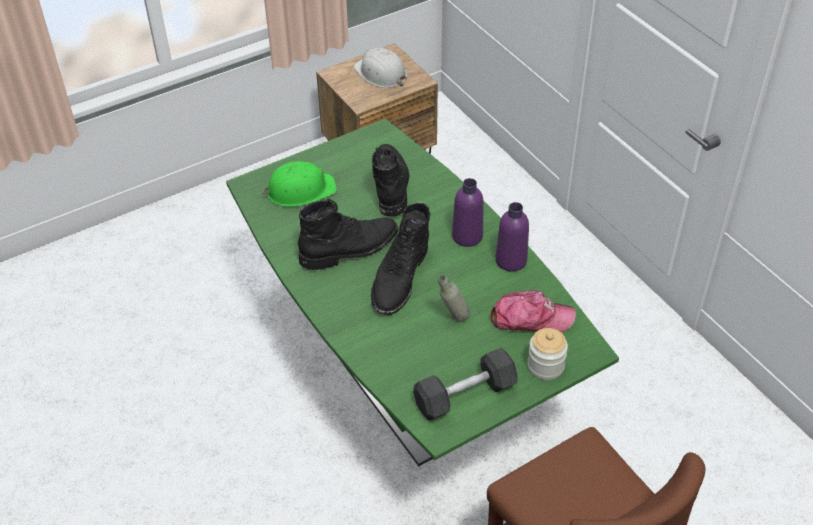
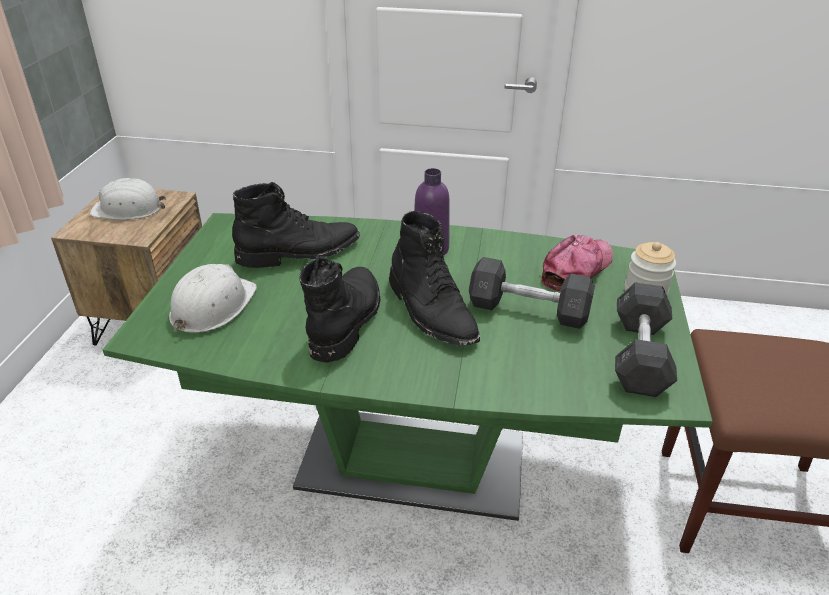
camera: 50 degrees left, 10 degrees down
green hard hat [262,161,337,207] -> white hard hat [169,264,257,334]
black boot [372,144,409,217] -> black boot turned 120 degrees clockwise [232,182,360,268]
grey bottle [438,275,470,322] -> grey dumbbell [469,257,595,329]
purple bottle [495,202,529,272] -> none

